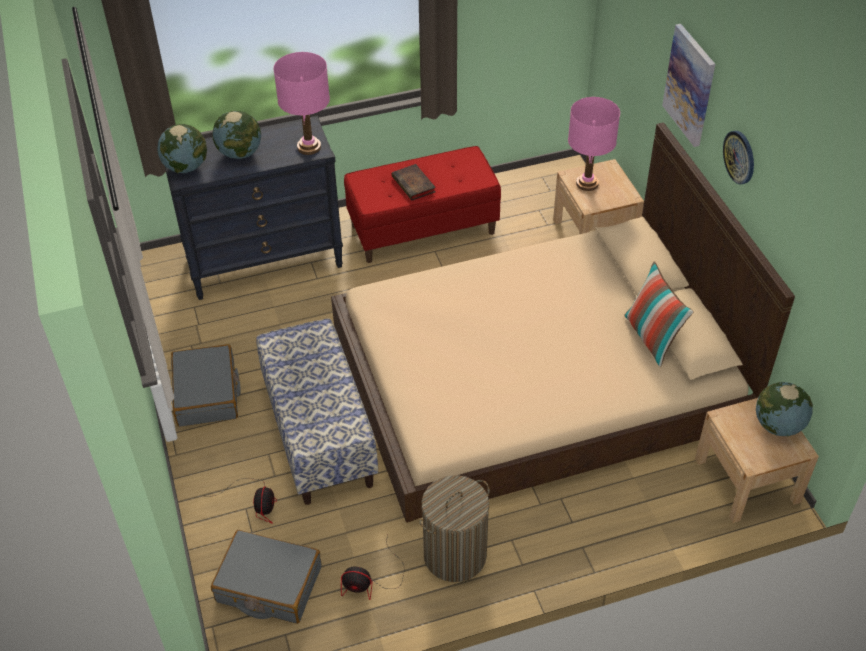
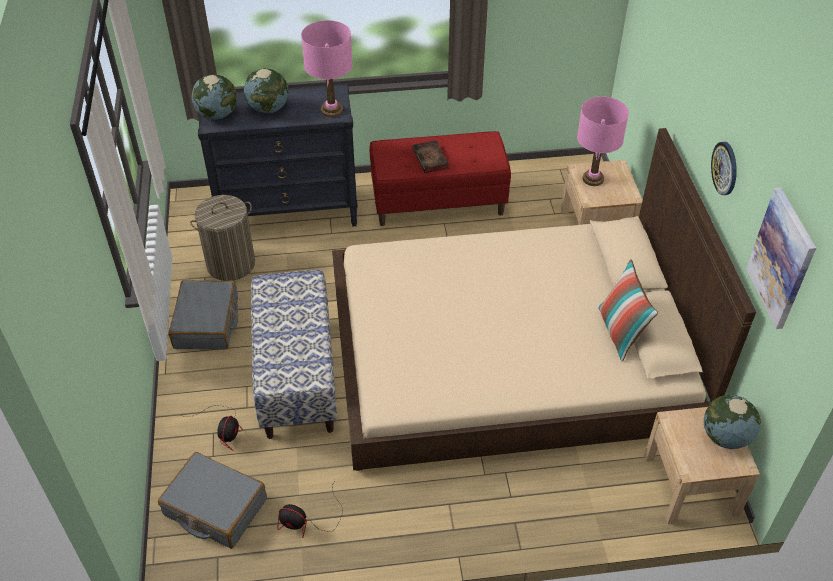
camera: 10 degrees right, 0 degrees up
laundry basket [419,475,490,582] -> laundry basket moved to [190,195,255,281]
picture [662,24,715,147] -> picture moved to [746,188,816,329]

